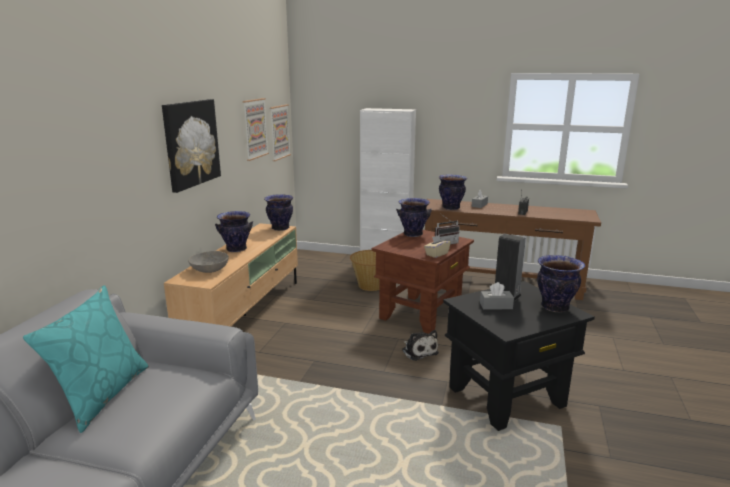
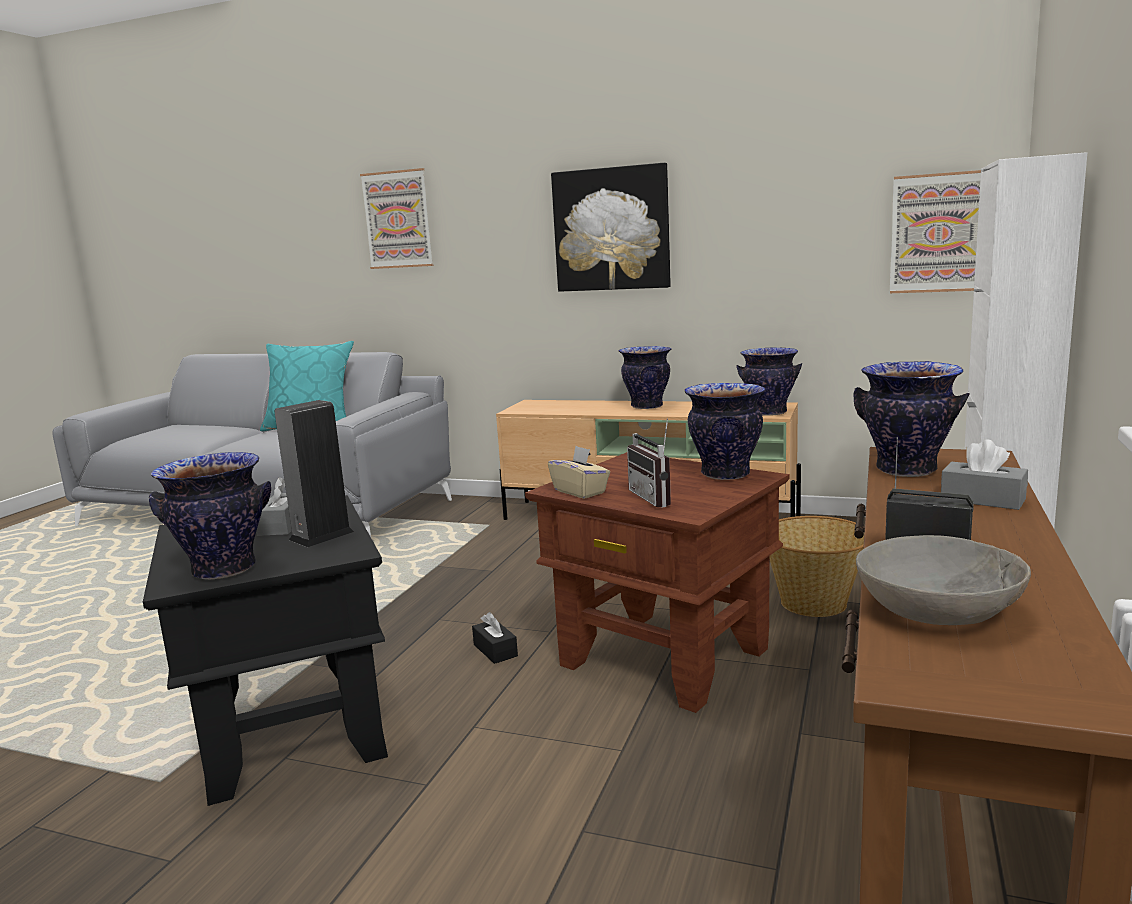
camera: 95 degrees right, 5 degrees down
grey bowl [188,251,229,273] -> grey bowl moved to [856,535,1031,625]
picture [243,98,269,161] -> picture moved to [360,168,433,269]
plush toy [402,330,439,361] -> black tissue box [472,612,518,664]

